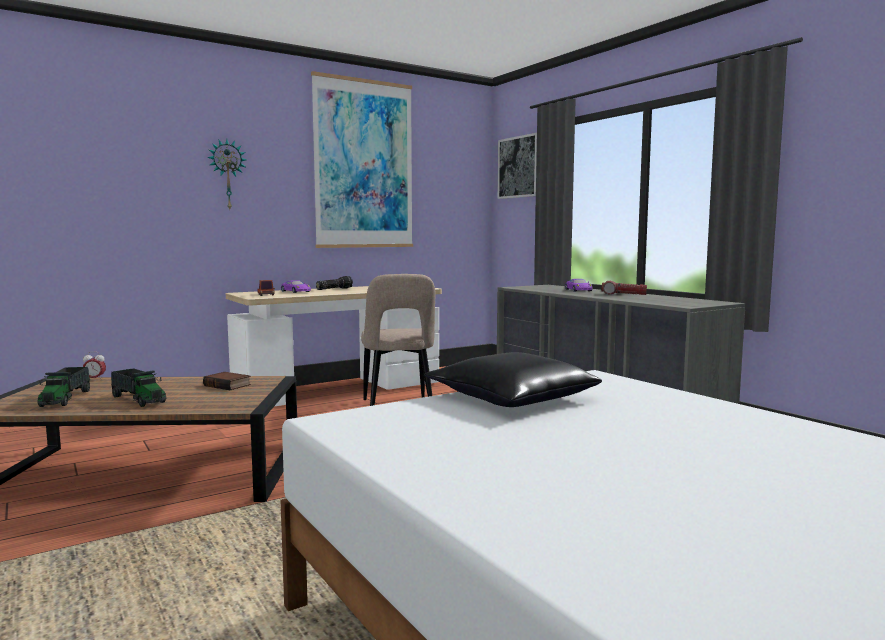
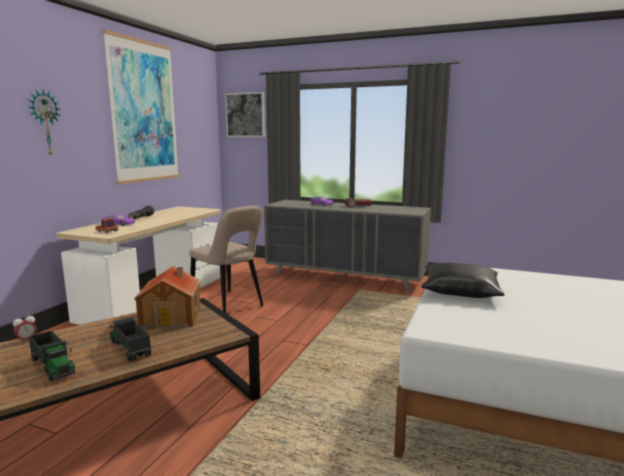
camera: 35 degrees left, 5 degrees up
toy truck [111,368,166,407] -> toy truck turned 135 degrees counterclockwise [110,317,152,361]
book [203,372,251,390] -> toy house [134,266,201,329]

